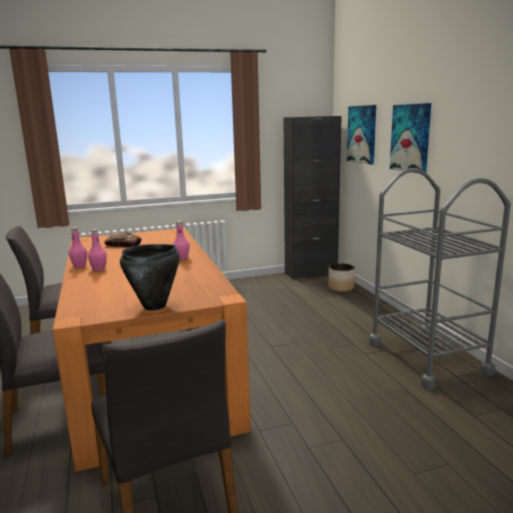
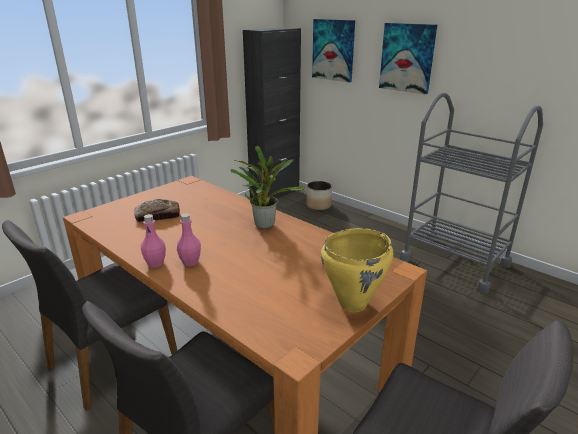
camera: 30 degrees left, 10 degrees up
black cooking pot [120,244,180,311] -> yellow cooking pot [321,228,393,312]
pink bottle [172,221,190,260] -> potted plant [231,146,305,229]

